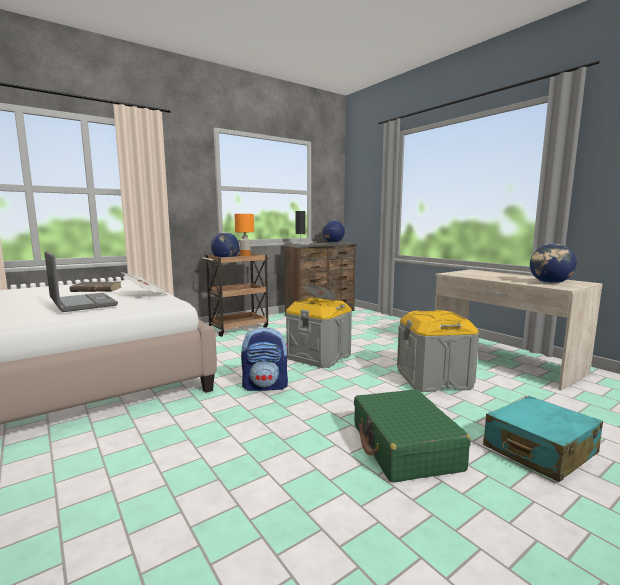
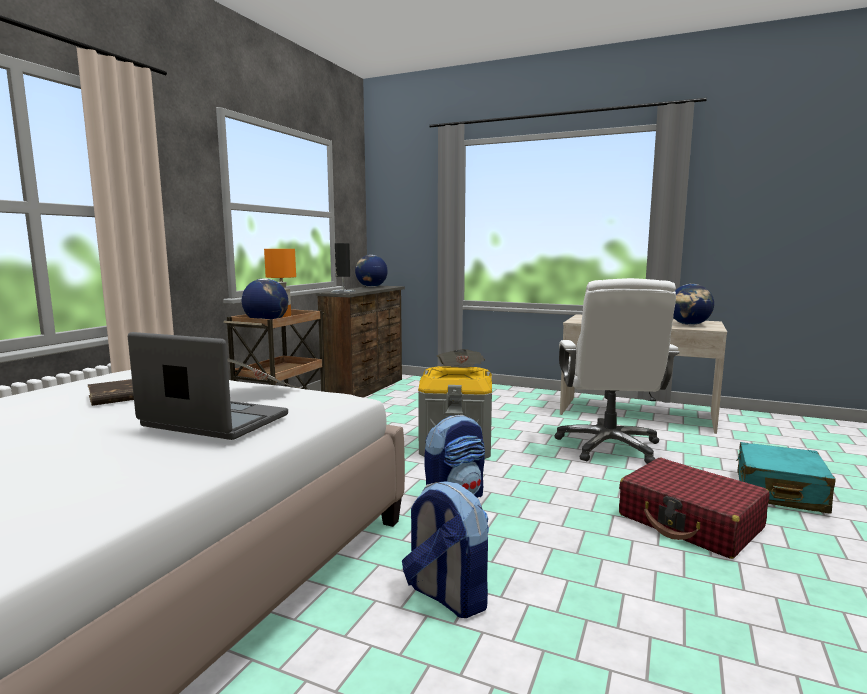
camera: 30 degrees left, 0 degrees up
green suitcase [354,389,470,483] -> red suitcase [619,458,770,559]
grey storage box [397,310,479,392] -> white office chair [555,278,680,464]
none -> backpack [402,481,489,618]

